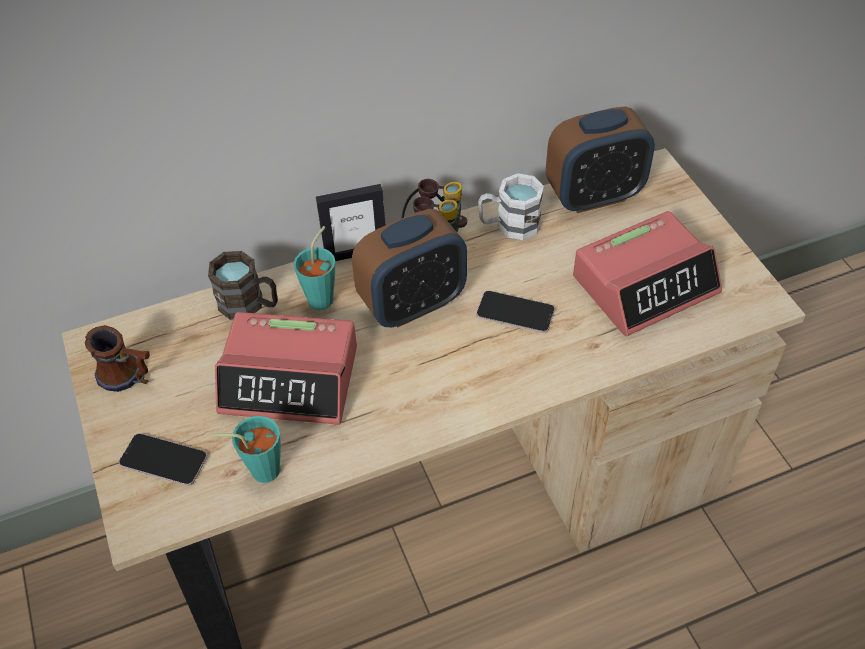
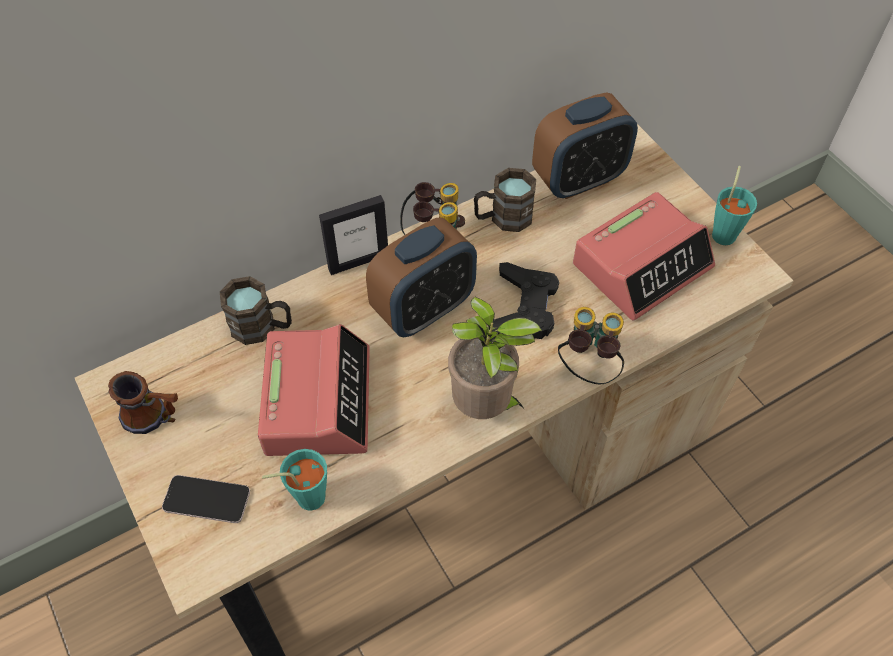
camera: 10 degrees left, 5 degrees up
alarm clock [215,312,357,425] -> alarm clock turned 90 degrees counterclockwise [258,324,370,456]
turquoise cup [293,226,335,310] -> turquoise cup moved to [712,166,757,245]
phone [476,291,555,333] -> black game controller [493,262,559,339]
white mug [478,173,544,240] -> brown mug [474,168,536,232]
none -> potted plant [448,296,542,419]
none -> binoculars [558,307,624,384]

